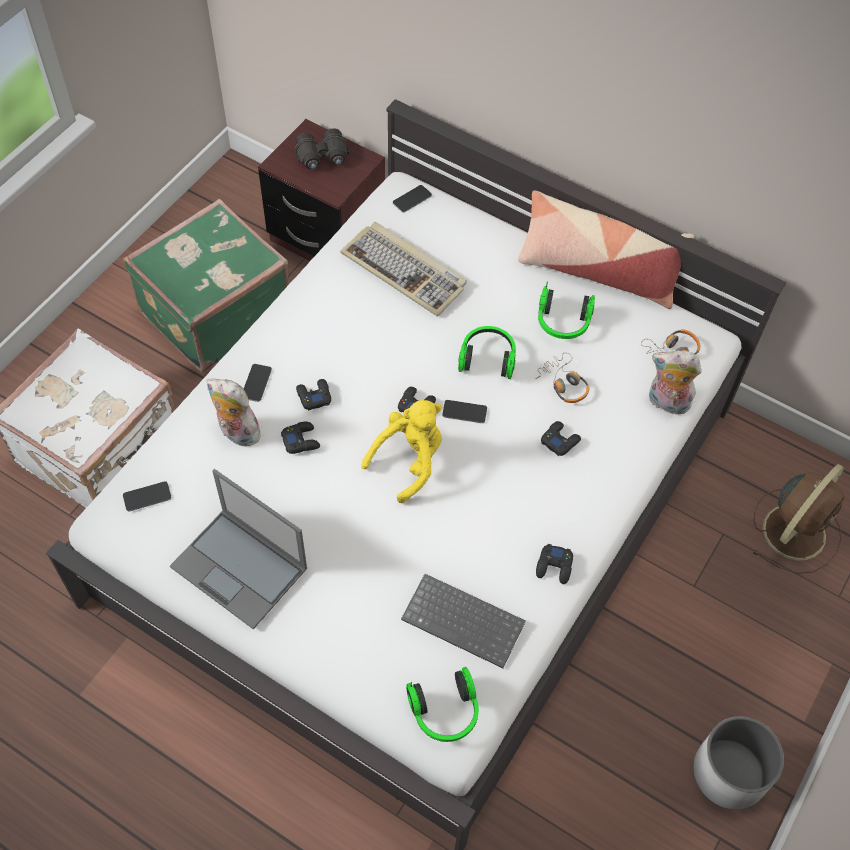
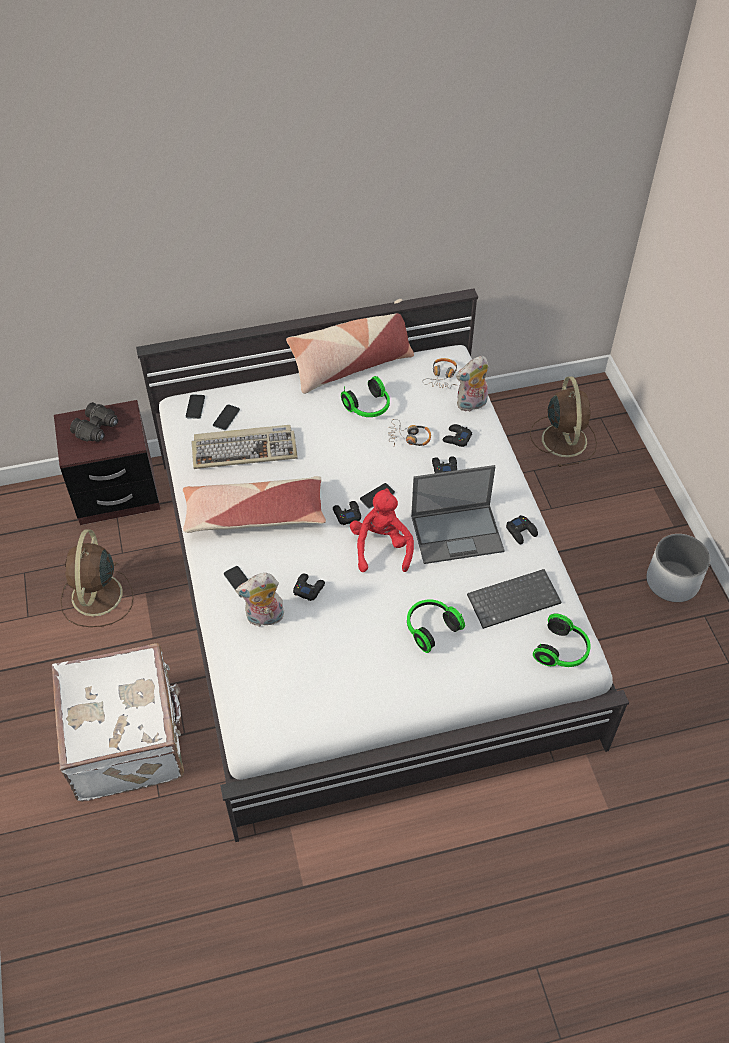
camera: 45 degrees left, 5 degrees down
green suitcase [123,199,289,372] -> brown fan [60,530,133,627]
phone [123,481,171,511] -> phone moved to [213,404,240,430]
laptop [170,469,307,630] -> laptop moved to [411,465,504,564]
black game controller [296,379,331,410] -> black game controller moved to [443,424,472,447]
yellow plush toy [361,400,442,503] -> red plush toy [350,488,414,572]
headphones [458,326,516,379] -> headphones moved to [407,599,465,653]
none -> pillow [183,476,326,533]

